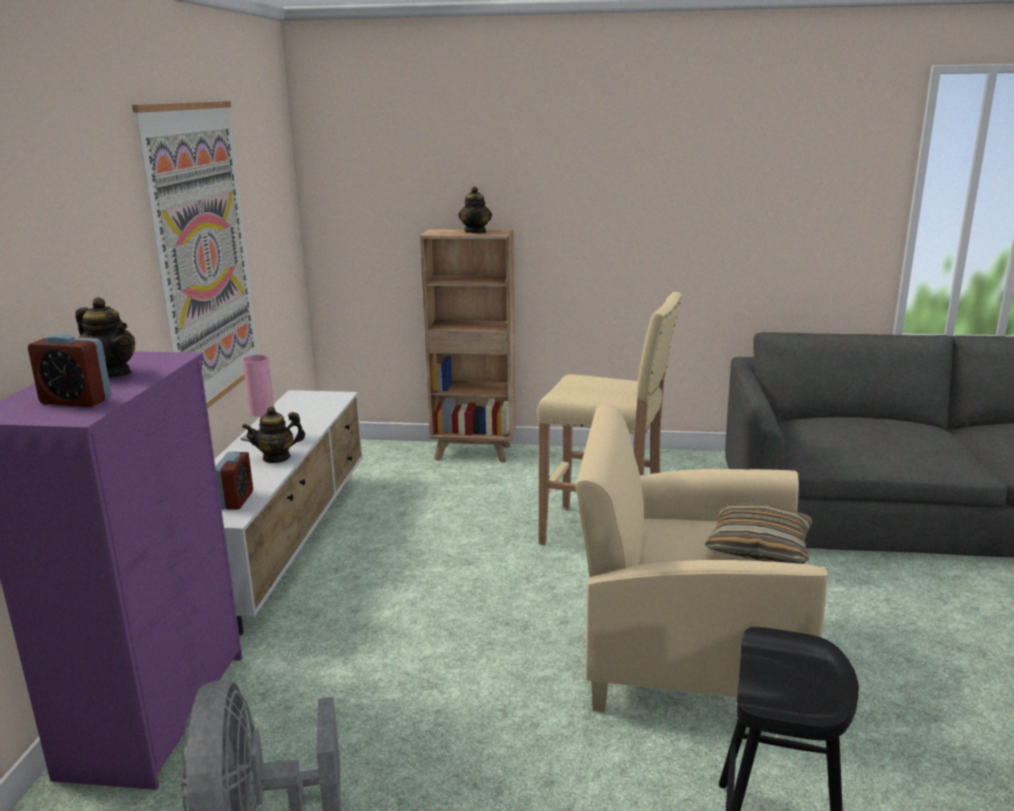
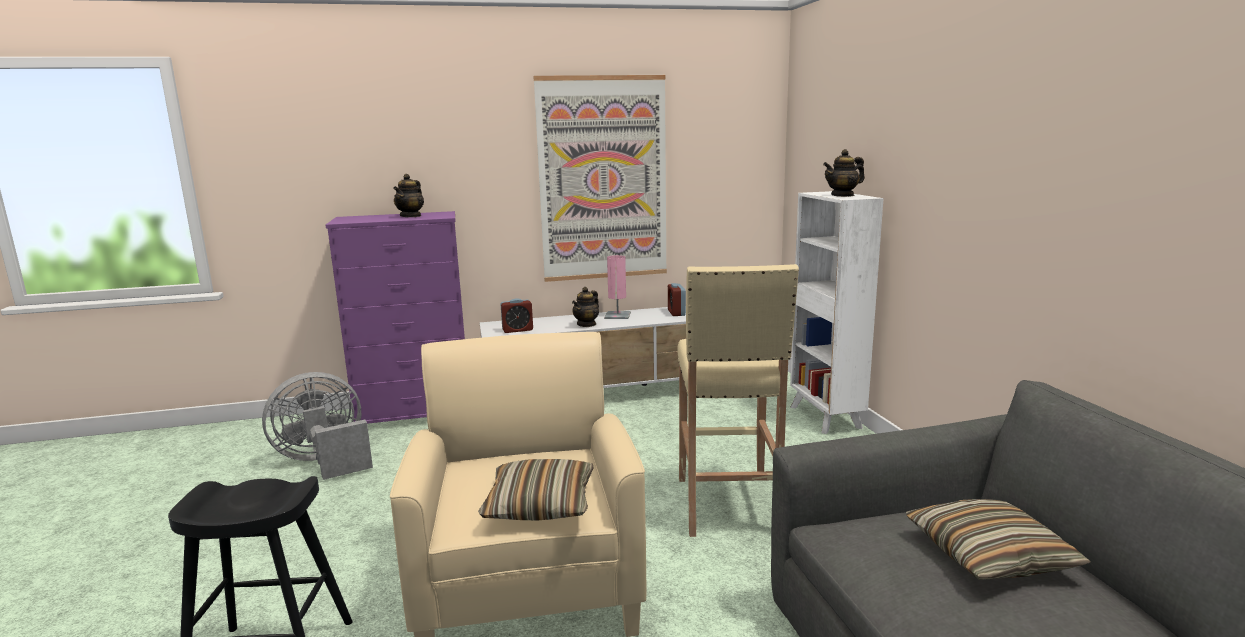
camera: 70 degrees right, 5 degrees down
alarm clock [28,333,111,407] -> alarm clock moved to [668,283,686,316]
teapot [242,406,305,463] -> teapot turned 105 degrees counterclockwise [572,287,599,327]
brown bookcase [420,229,516,463] -> white bookcase [790,191,884,434]
none -> pillow [906,499,1091,580]

